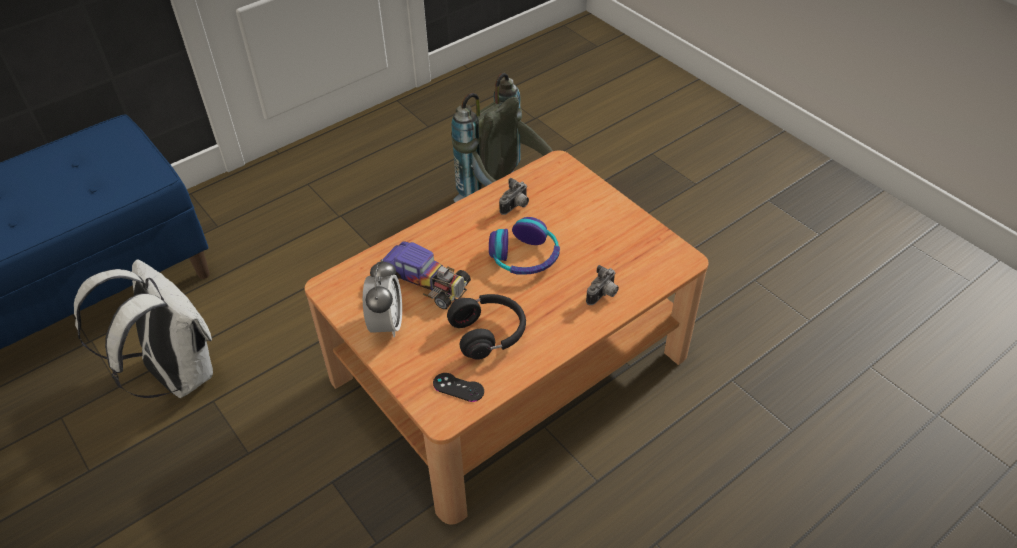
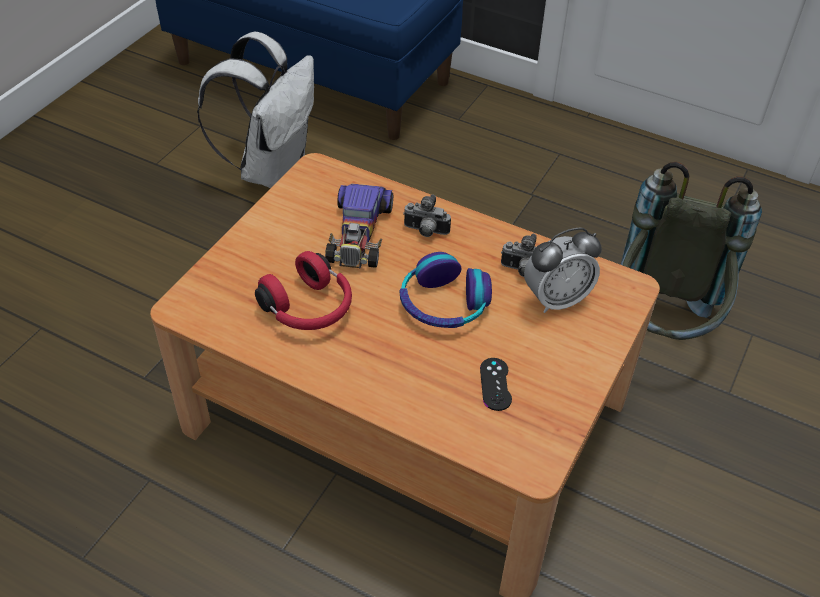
camera: 65 degrees right, 0 degrees up
alarm clock [363,259,402,337] -> alarm clock moved to [524,228,602,313]
black game controller [433,373,484,402] -> black game controller moved to [480,358,512,411]
black headphones [447,294,526,360] -> red headphones [255,251,352,330]
camera [586,265,619,305] -> camera moved to [403,194,451,237]

